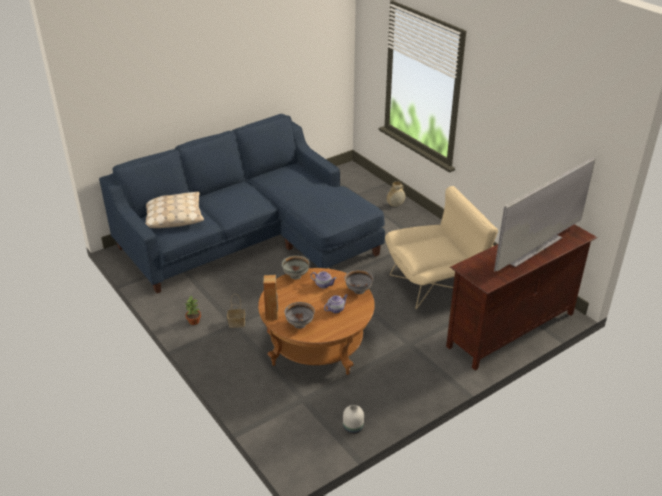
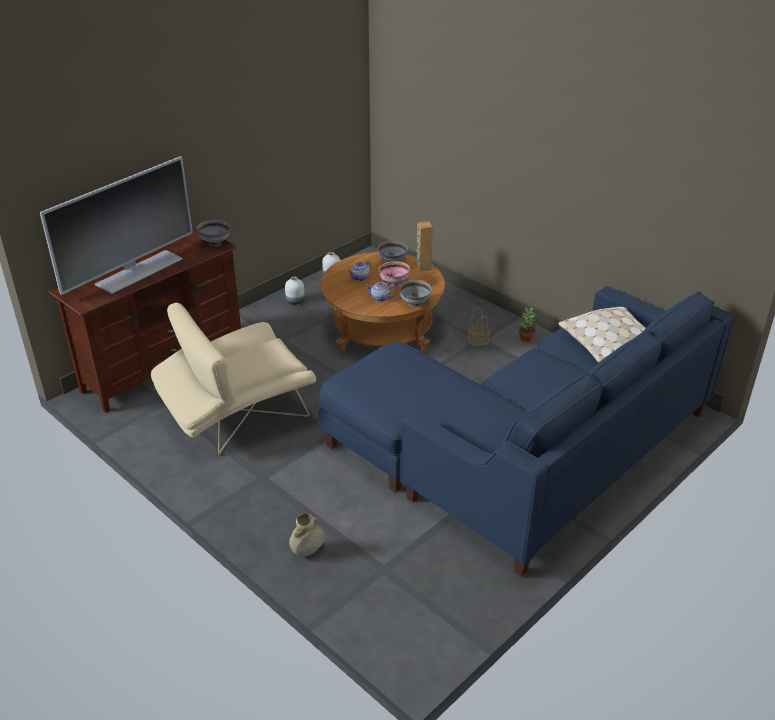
camera: 170 degrees right, 0 degrees up
grey bowl [344,269,374,294] -> grey bowl moved to [197,220,231,247]
none -> white vase [285,277,305,305]
none -> pink bowl [379,261,410,287]

